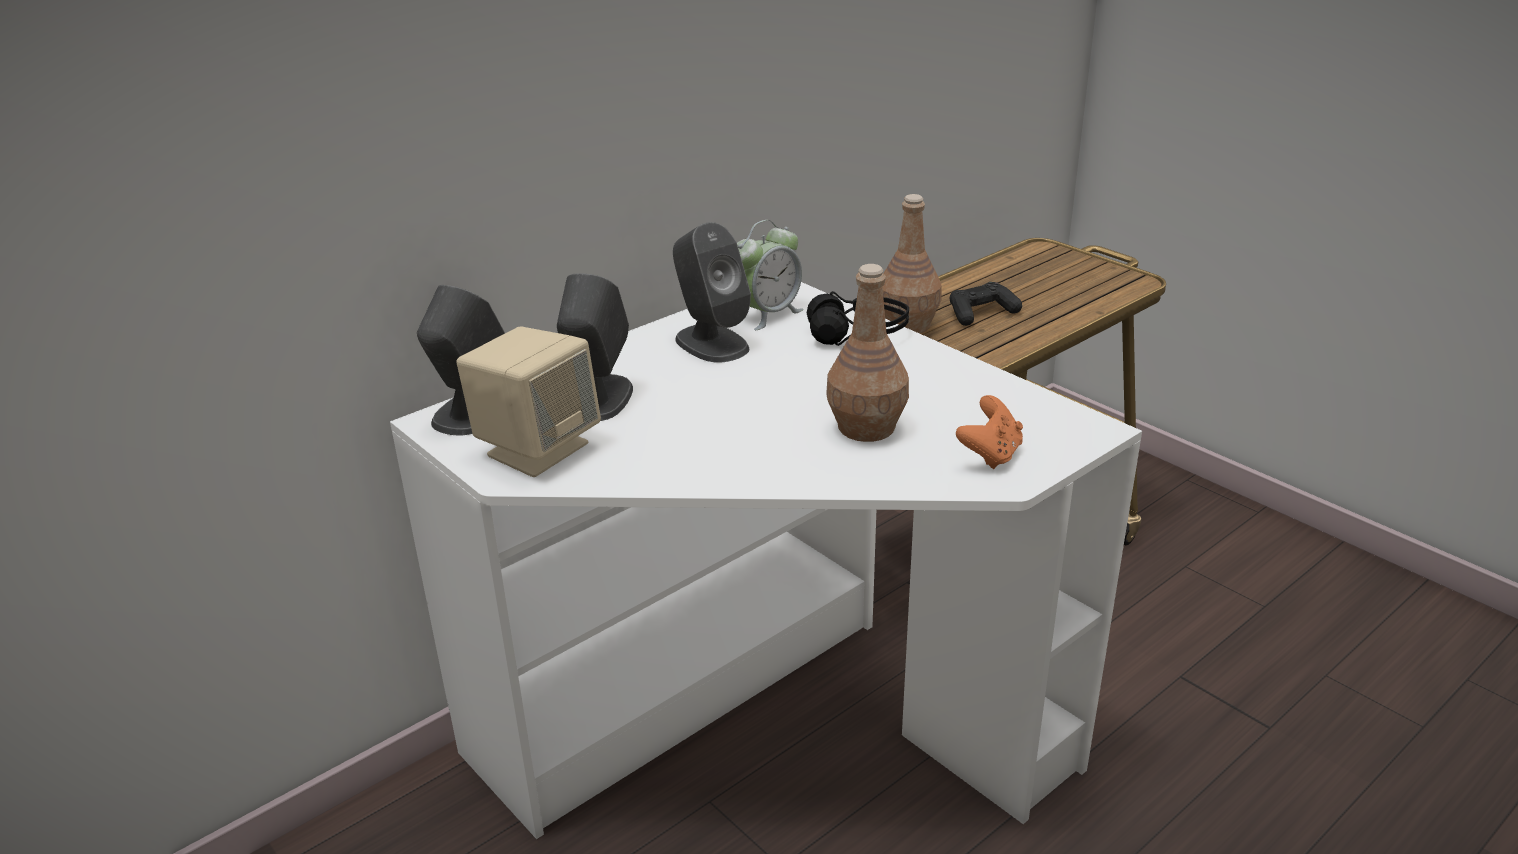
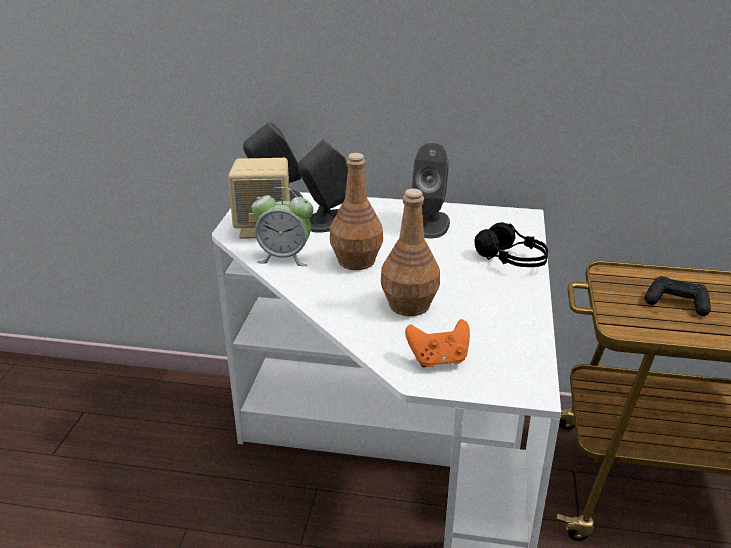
camera: 50 degrees right, 0 degrees up
alarm clock [737,220,804,330] -> alarm clock moved to [252,187,313,266]
brown bottle [882,194,942,334] -> brown bottle moved to [330,153,383,270]

